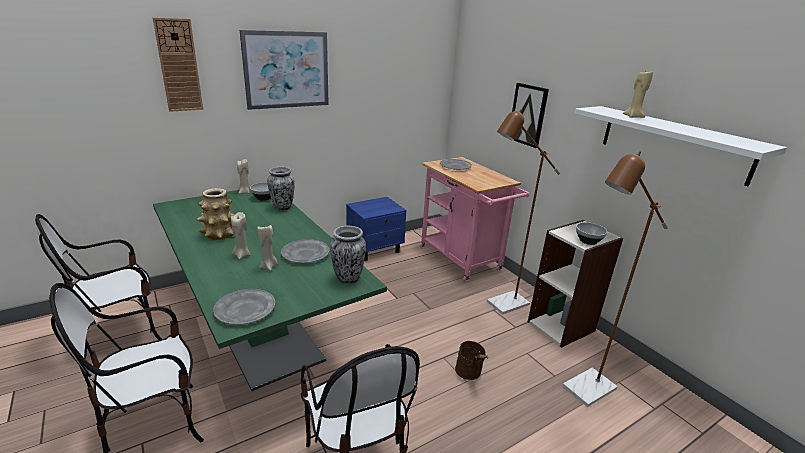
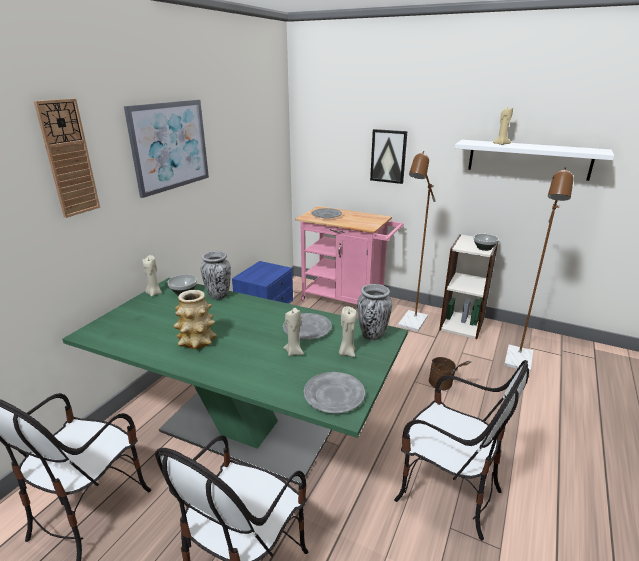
camera: 30 degrees left, 0 degrees up
beige candle [231,212,251,259] -> beige candle moved to [339,306,357,357]

